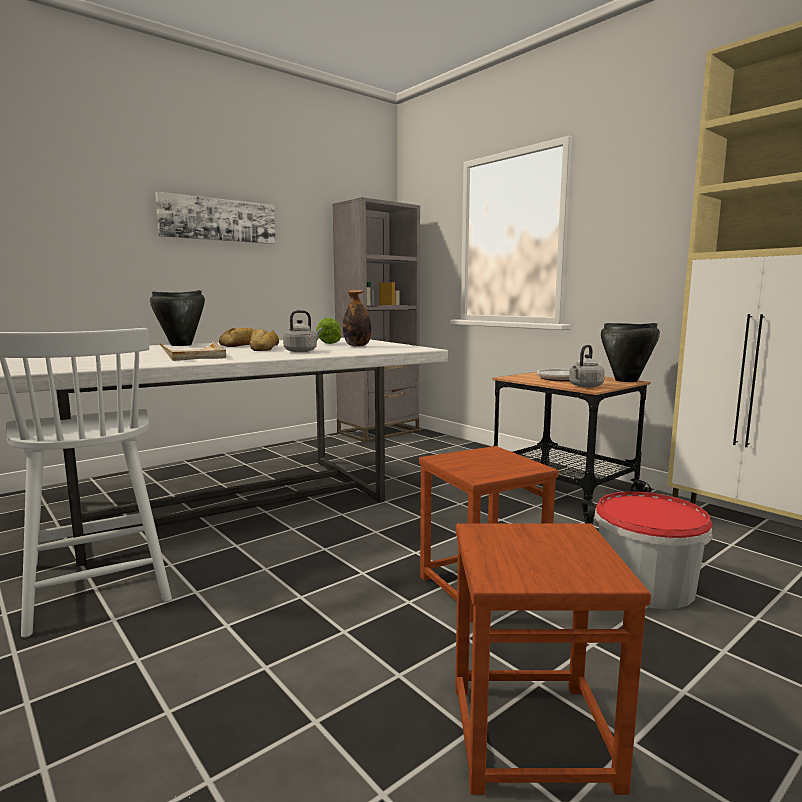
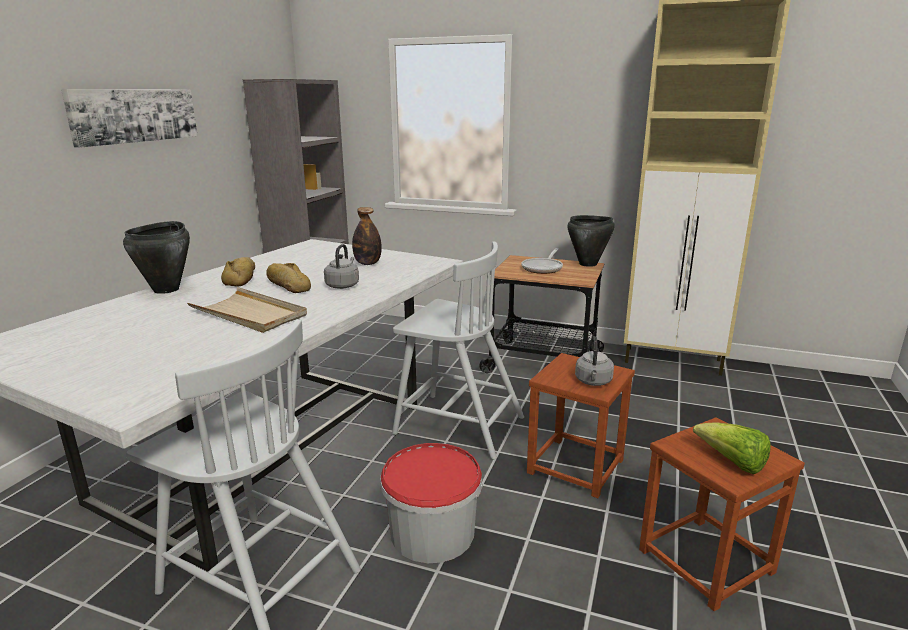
camera: 30 degrees left, 10 degrees up
lettuce [316,317,342,344] -> lettuce moved to [693,422,771,474]
grey kettle [569,345,605,388] -> grey kettle moved to [575,336,614,386]
bucket [595,492,713,609] -> bucket moved to [380,443,483,563]
none -> white chair [392,242,524,459]

